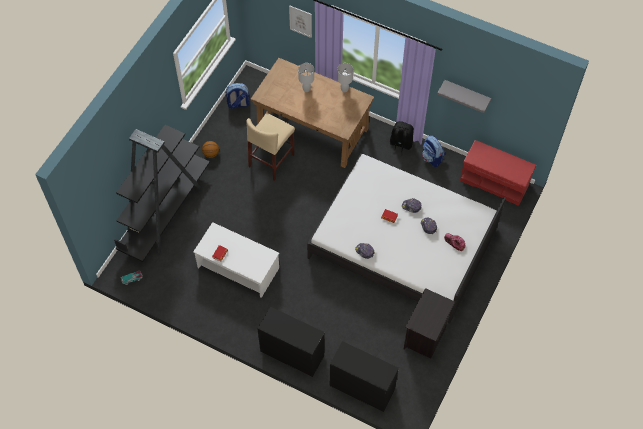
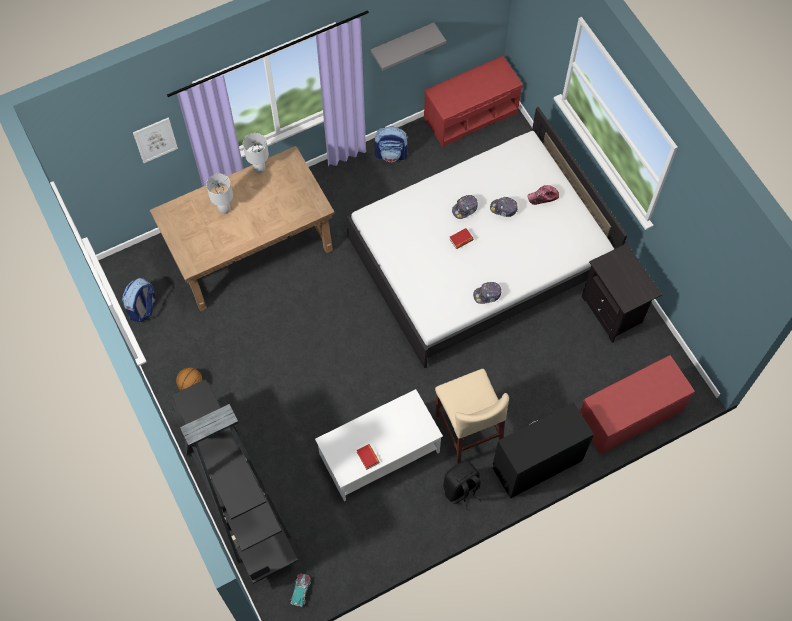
camera: 55 degrees left, 5 degrees up
beige stool [246,113,295,181] -> beige stool moved to [435,369,509,464]
black dresser [330,341,399,412] -> red bench [580,355,695,454]
black backpack [390,121,414,154] -> black backpack moved to [443,460,481,510]

